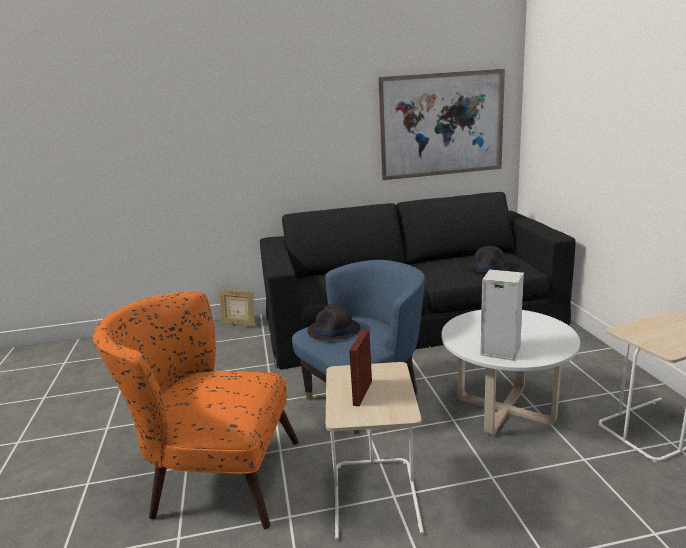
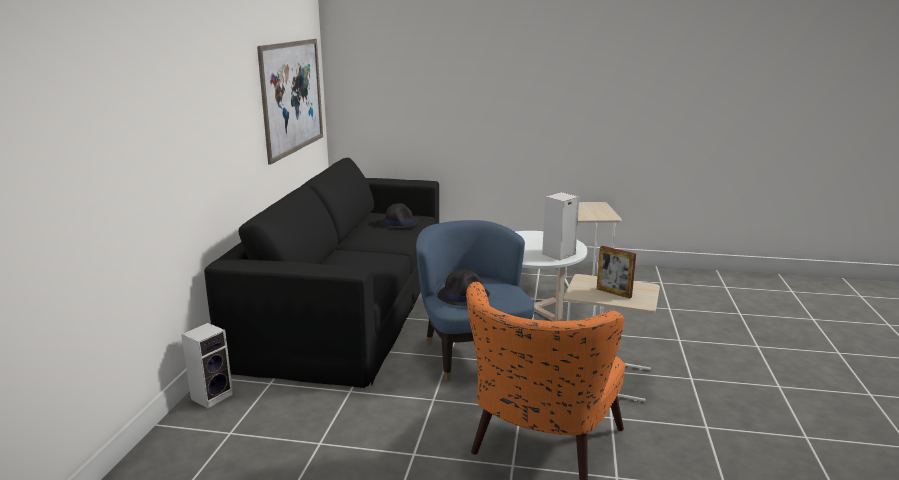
camera: 70 degrees left, 0 degrees up
picture frame [219,289,255,327] -> speaker [181,323,233,408]

